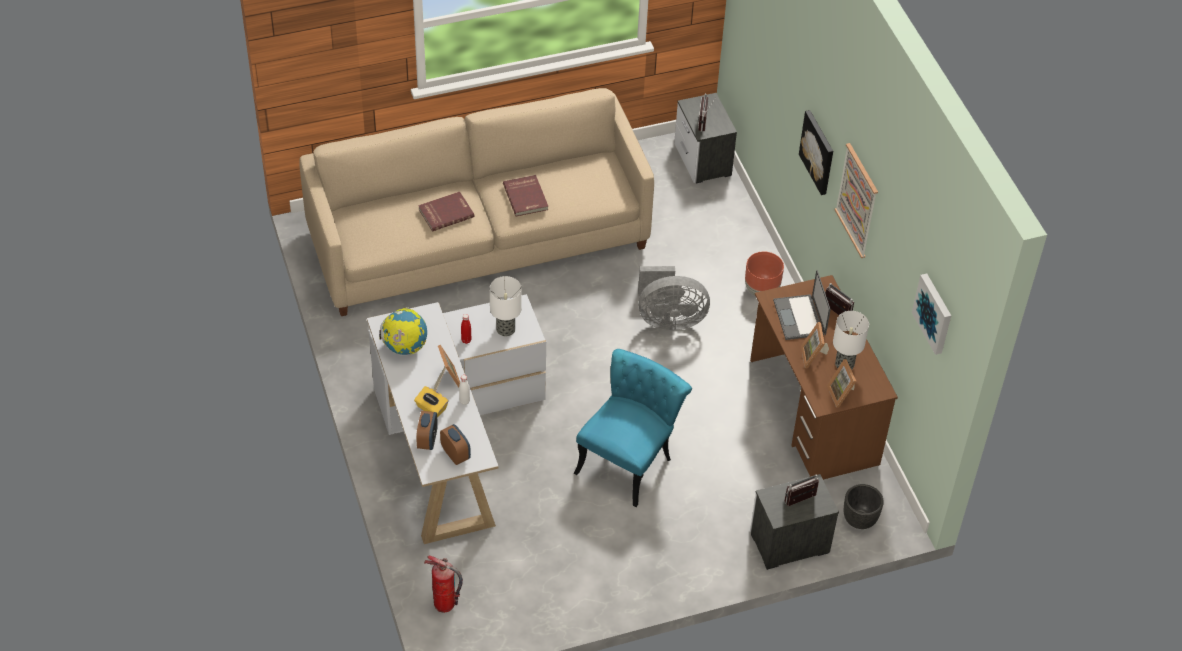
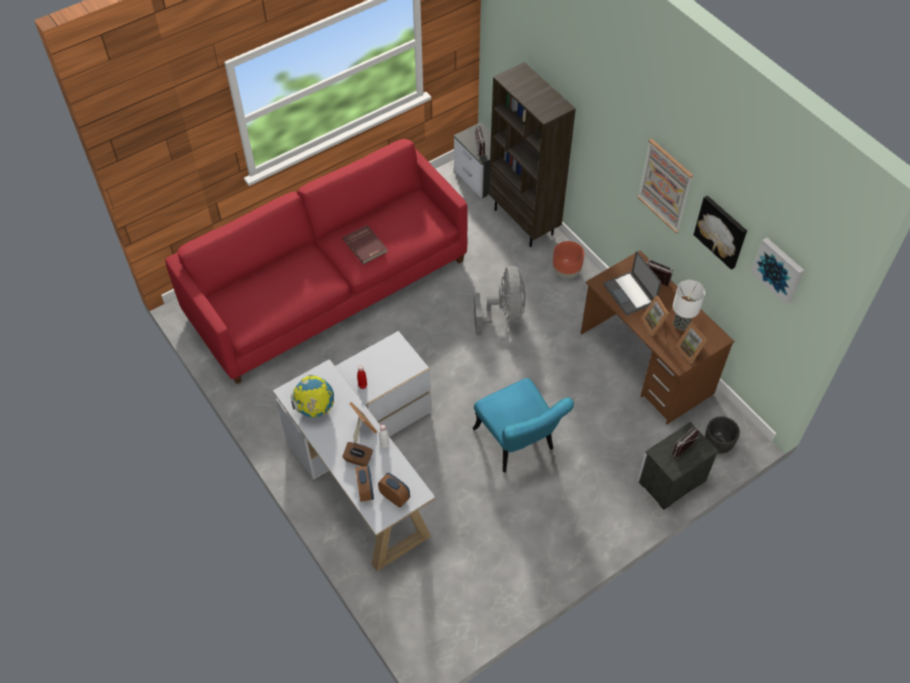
camera: 15 degrees left, 5 degrees up
beige sofa [299,88,654,316] -> red sofa [165,139,468,384]
yellow tissue box [414,386,448,417] -> brown tissue box [342,442,373,467]
red book [418,192,474,232] -> none
fire extinguisher [424,556,463,613] -> none
table lamp [490,276,522,336] -> none
turquoise chair [574,349,692,507] -> turquoise chair turned 135 degrees clockwise [473,378,574,472]
grey fan [638,266,710,331] -> grey fan turned 75 degrees counterclockwise [474,266,526,336]
picture [799,110,833,195] -> picture moved to [694,195,747,270]
none -> brown bookcase [489,62,576,247]

